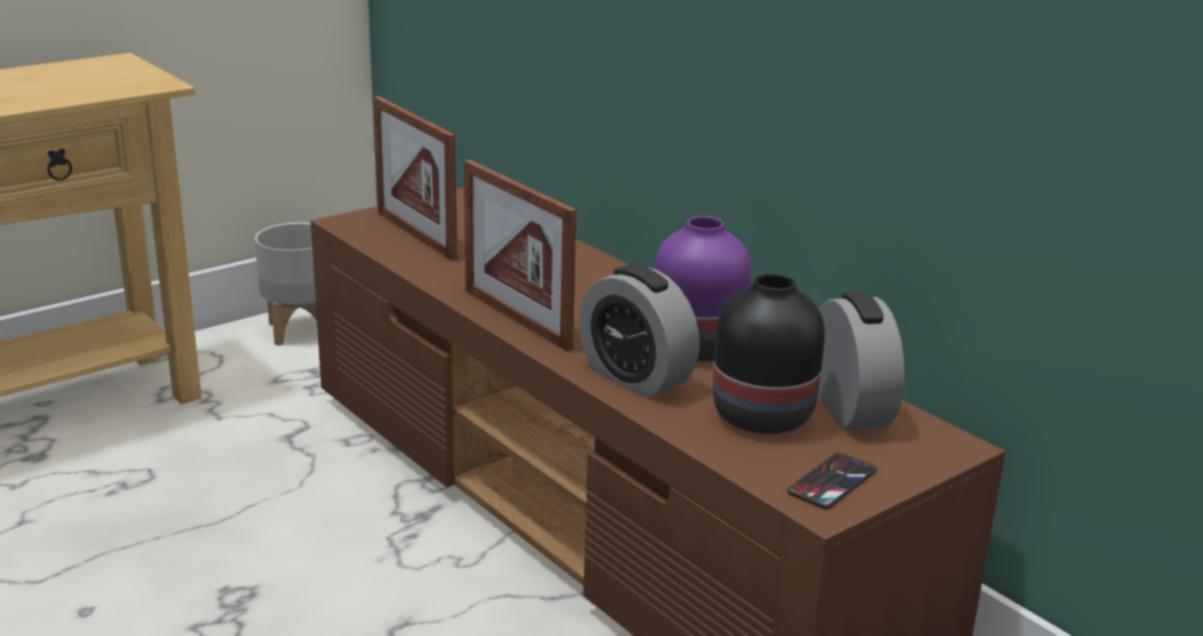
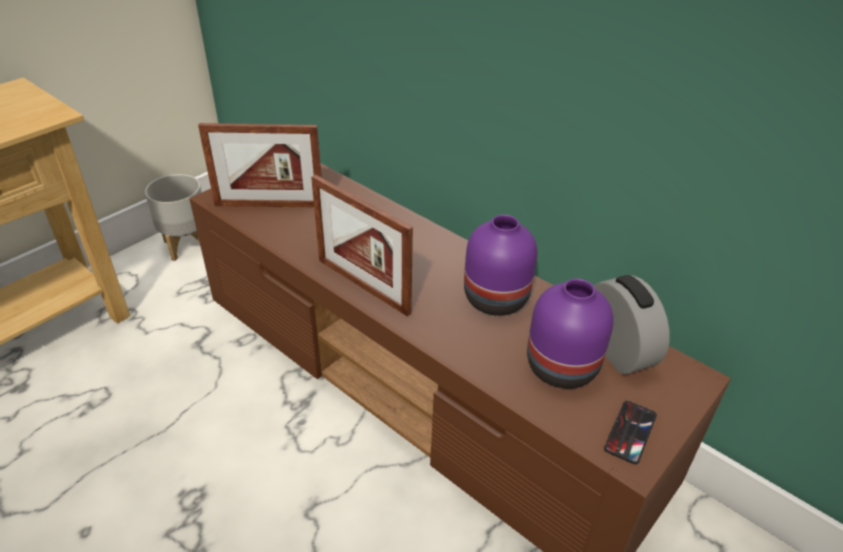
camera: 10 degrees left, 15 degrees up
picture frame [373,96,457,260] -> picture frame turned 45 degrees counterclockwise [198,123,322,207]
alarm clock [579,264,700,398] -> none
black vase [712,273,825,434] -> purple vase [527,279,614,389]

